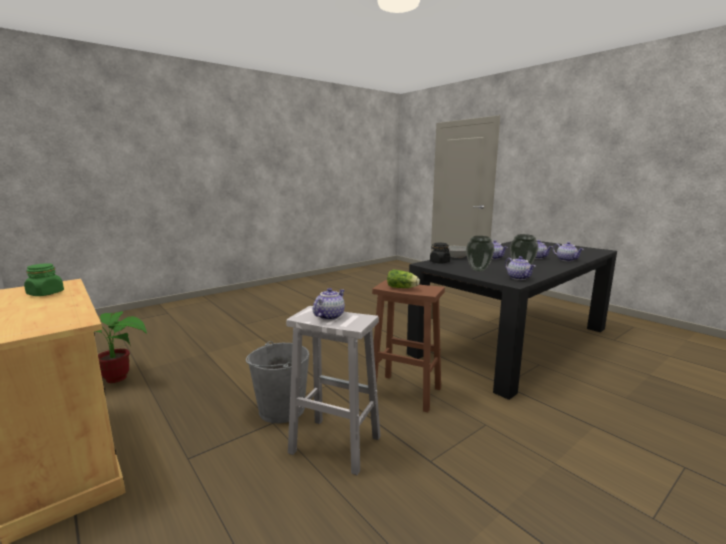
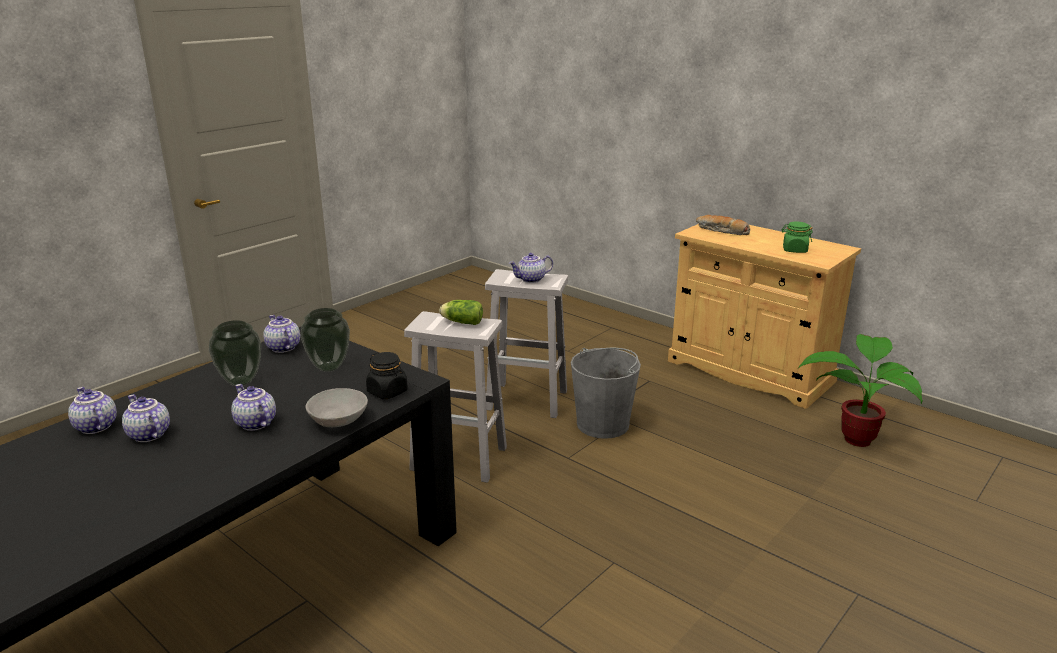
camera: 170 degrees right, 10 degrees up
teapot [313,288,345,320] -> teapot turned 45 degrees clockwise [509,253,553,283]
brown stool [372,280,445,412] -> white stool [404,311,507,483]
none -> bread [696,215,750,235]

